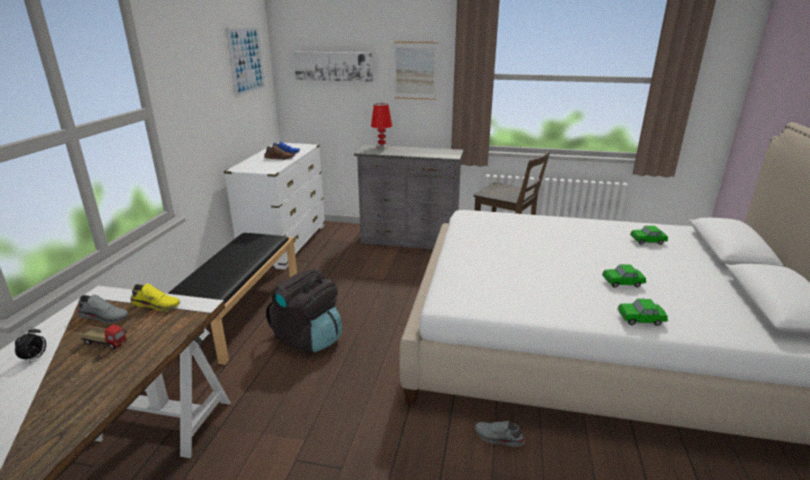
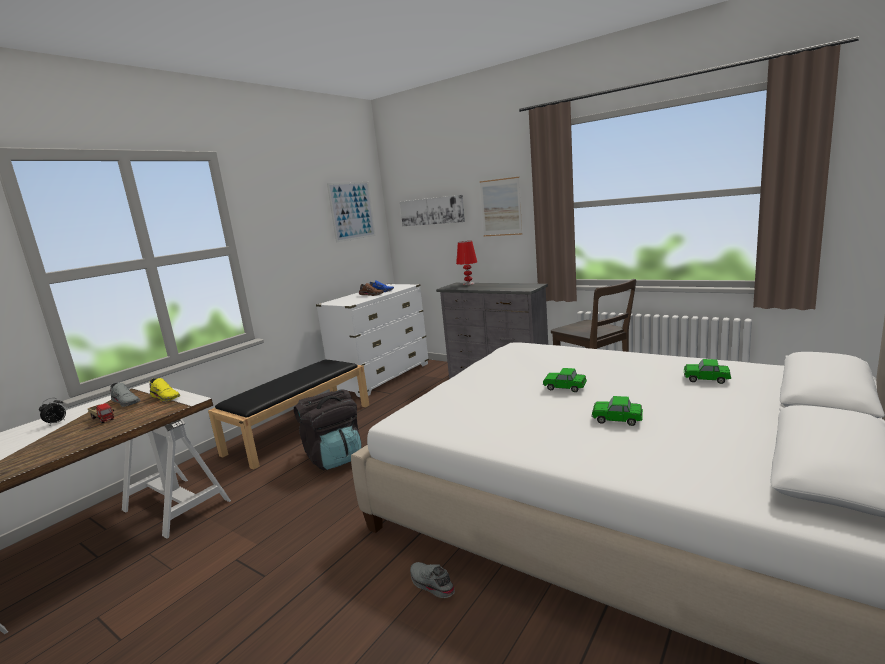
camera: 25 degrees right, 10 degrees down
toy car [617,299,668,326] -> toy car moved to [543,368,587,392]

